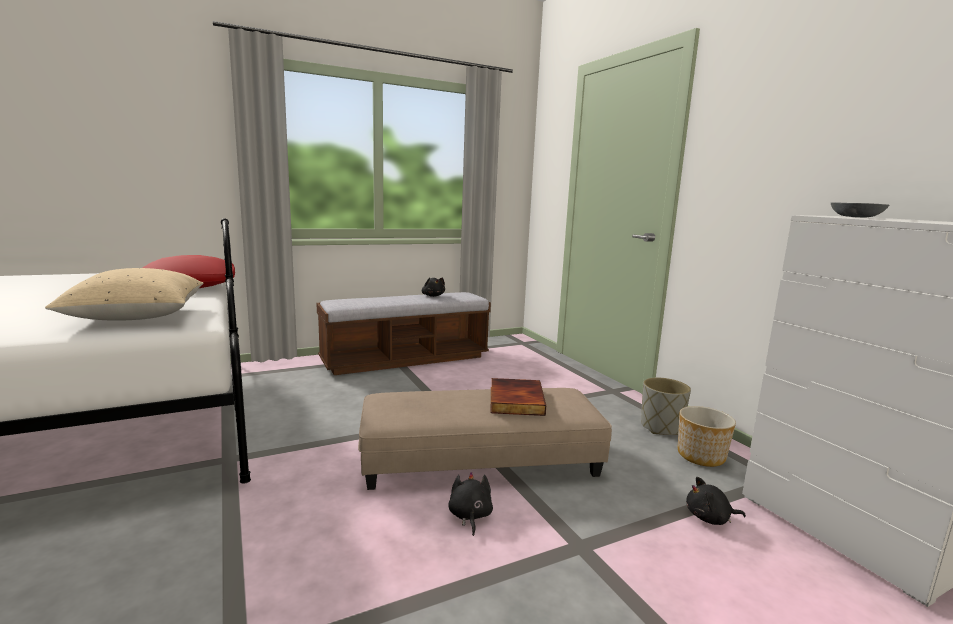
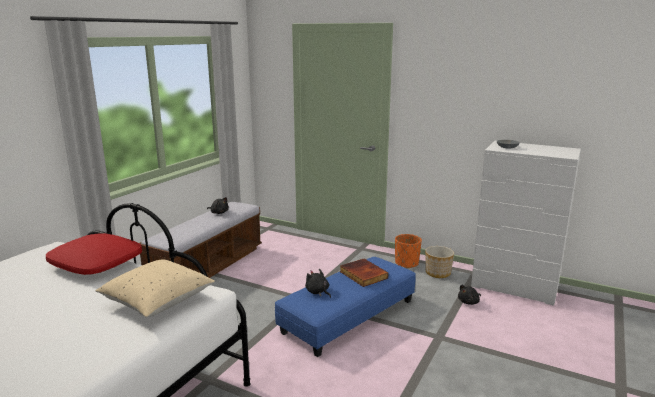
camera: 35 degrees left, 5 degrees up
beige ottoman [358,388,612,490] -> blue ottoman [275,257,416,357]
black plush toy [448,472,493,536] -> black plush toy moved to [305,269,331,298]
grey planter [641,378,691,435] -> orange planter [395,234,422,269]

